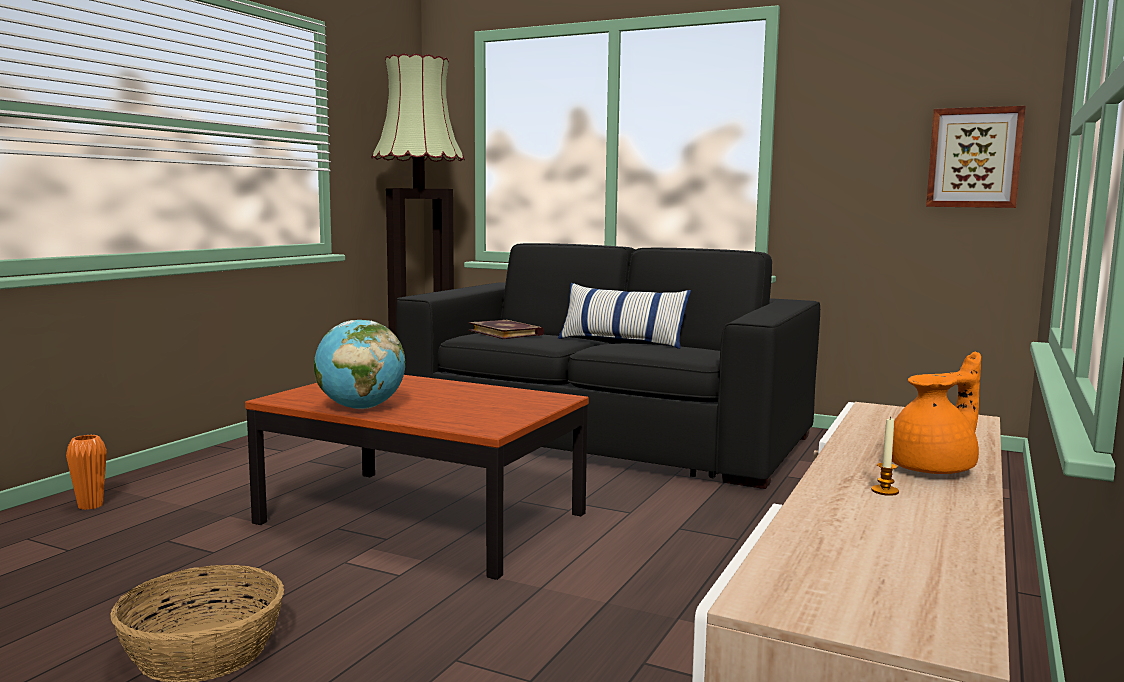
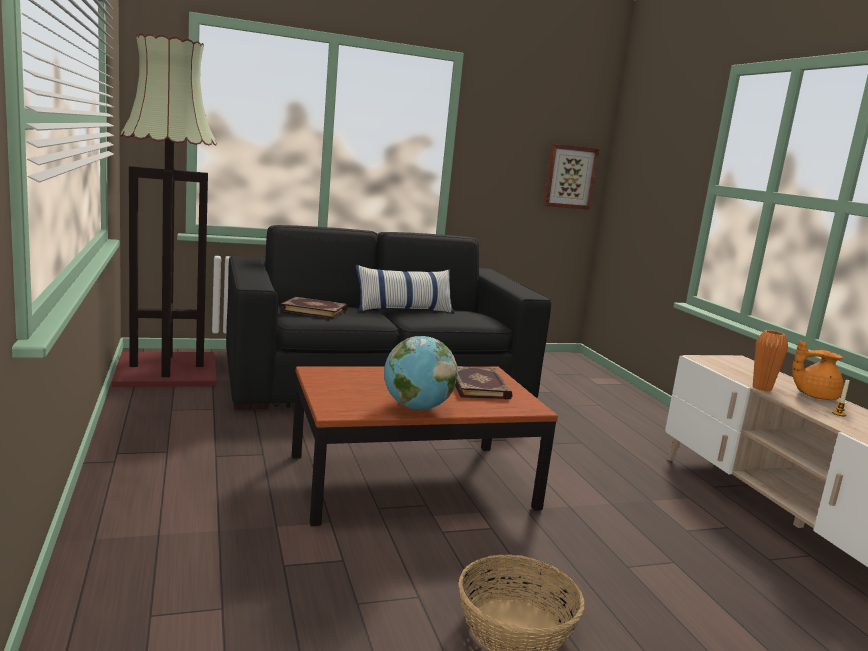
camera: 45 degrees left, 5 degrees up
orange vase [66,435,107,510] -> orange vase moved to [753,330,788,391]
orange teapot [892,352,981,474] -> orange teapot turned 105 degrees counterclockwise [792,340,844,400]
none -> book [455,366,512,399]

